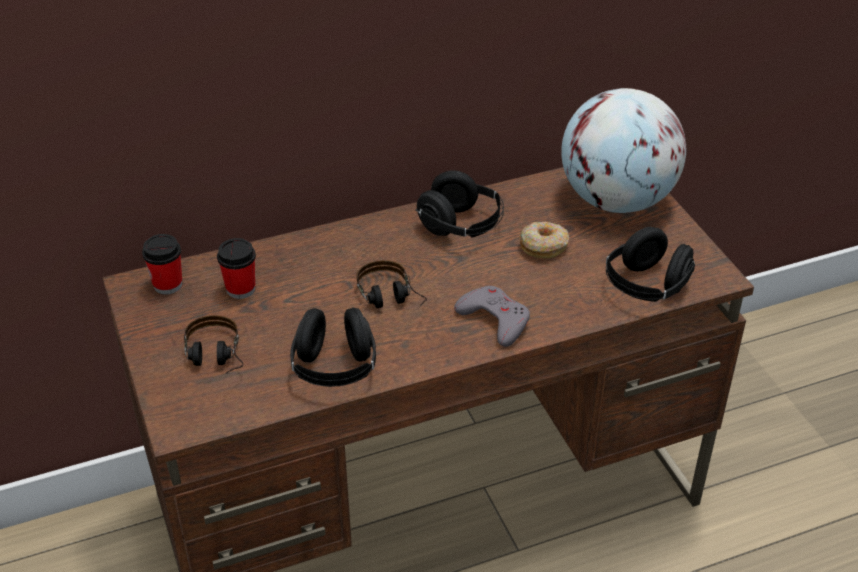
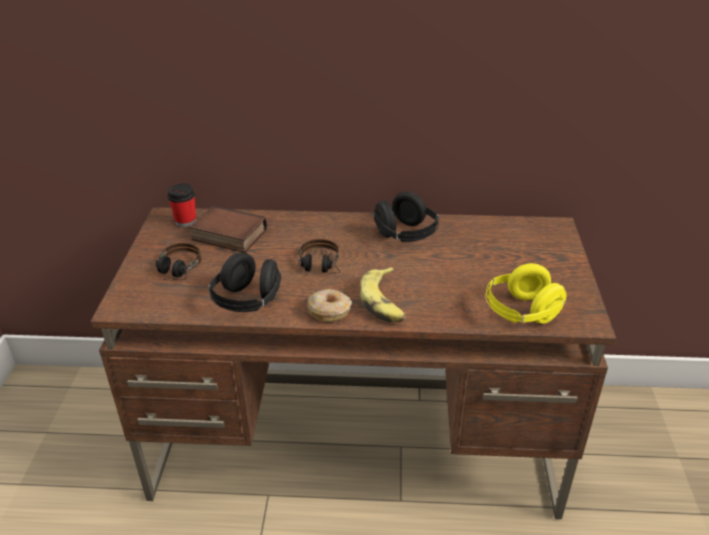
camera: 25 degrees right, 5 degrees down
cup [217,238,256,299] -> book [190,205,267,253]
grey game controller [454,286,530,347] -> banana [360,267,406,323]
donut [520,222,569,258] -> donut moved to [307,289,352,322]
globe [561,88,686,213] -> none
black headphones [606,227,695,302] -> yellow headphones [486,263,566,324]

